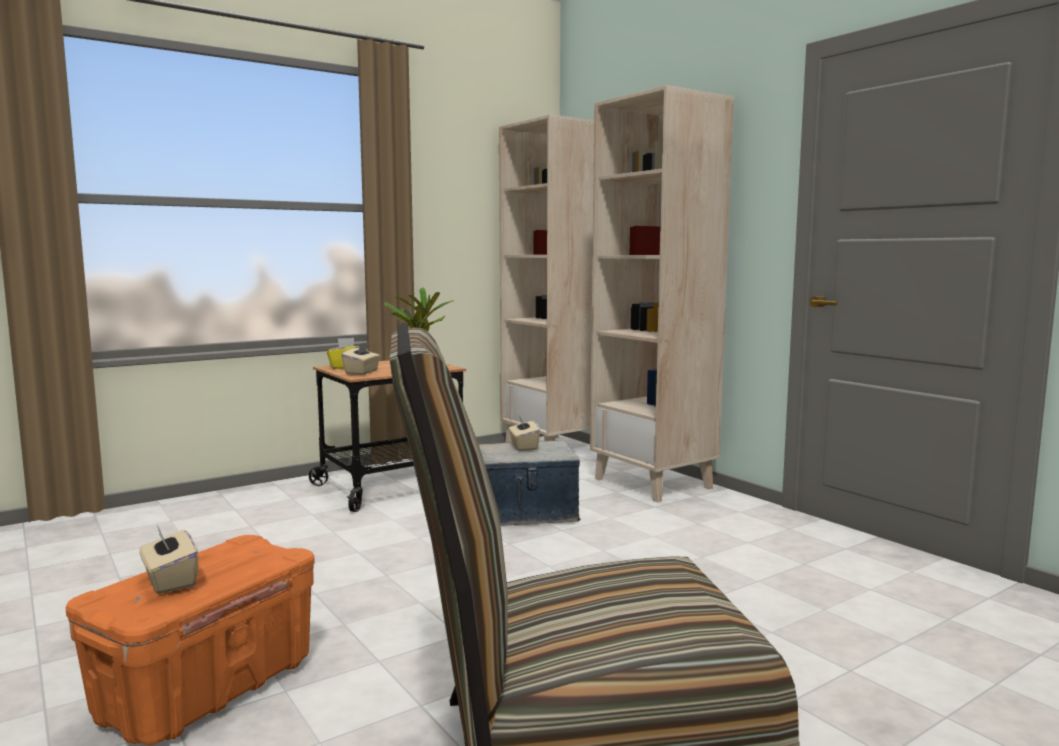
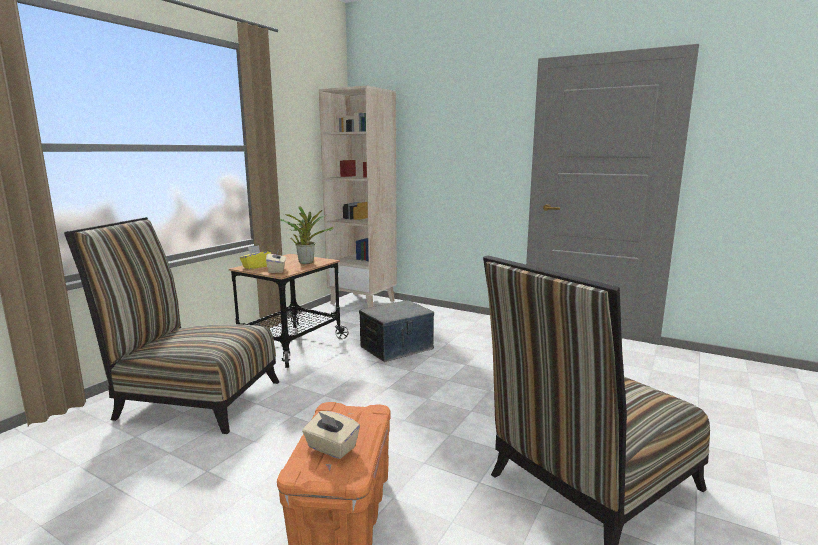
camera: 25 degrees left, 5 degrees up
beige tissue box [509,416,540,451] -> none
beige bookcase [590,85,734,502] -> none
none -> chair [64,217,279,434]

